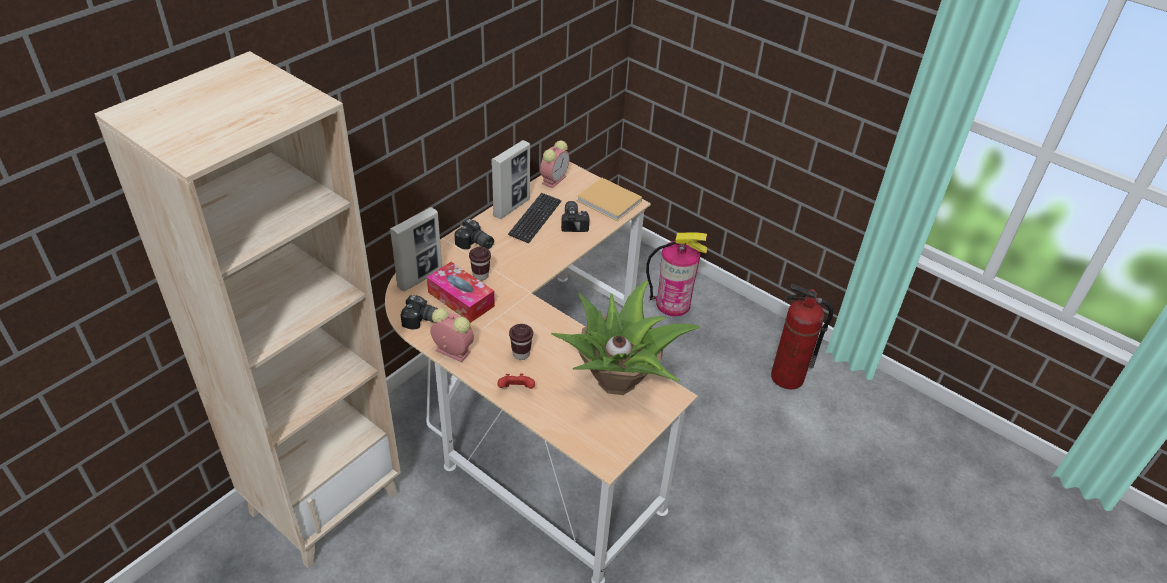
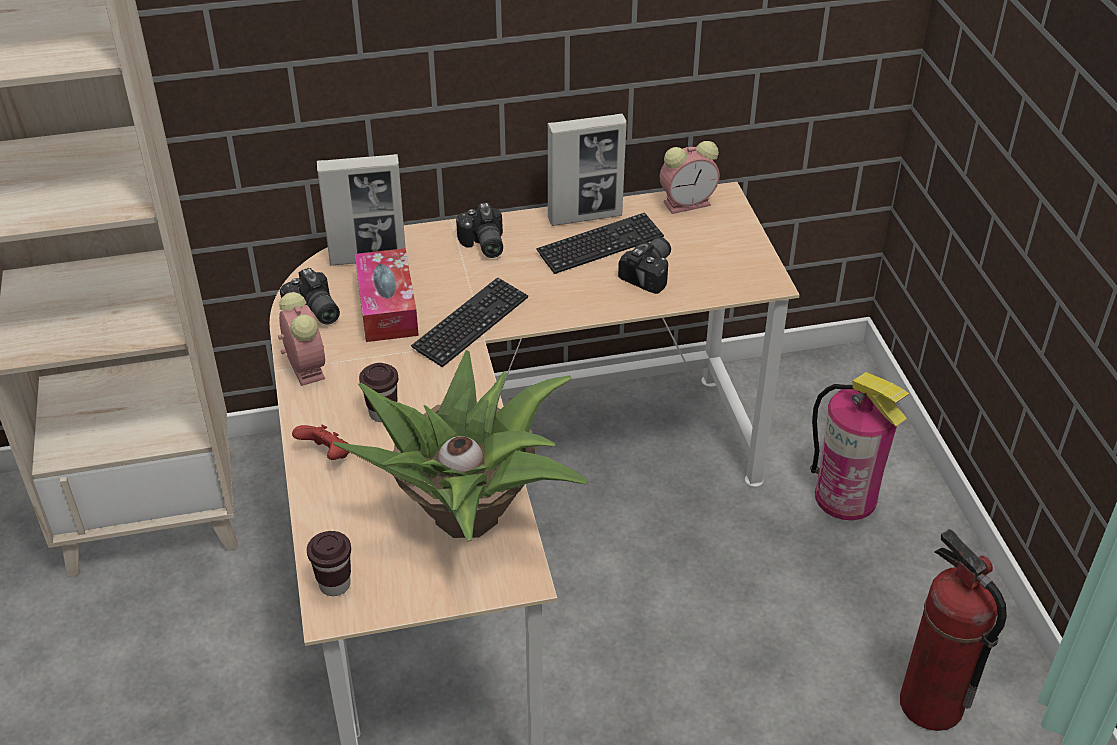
camera: 40 degrees right, 0 degrees up
brown cup [469,247,491,281] -> brown cup moved to [307,531,351,596]
beige book [577,178,642,221] -> none
none -> keyboard [411,277,528,367]

